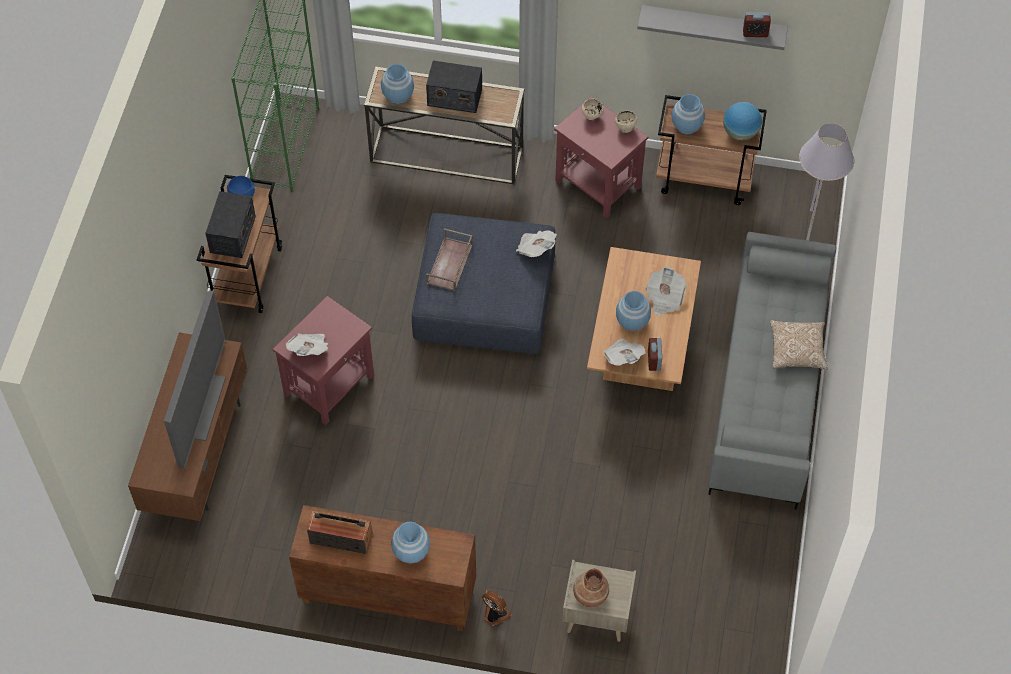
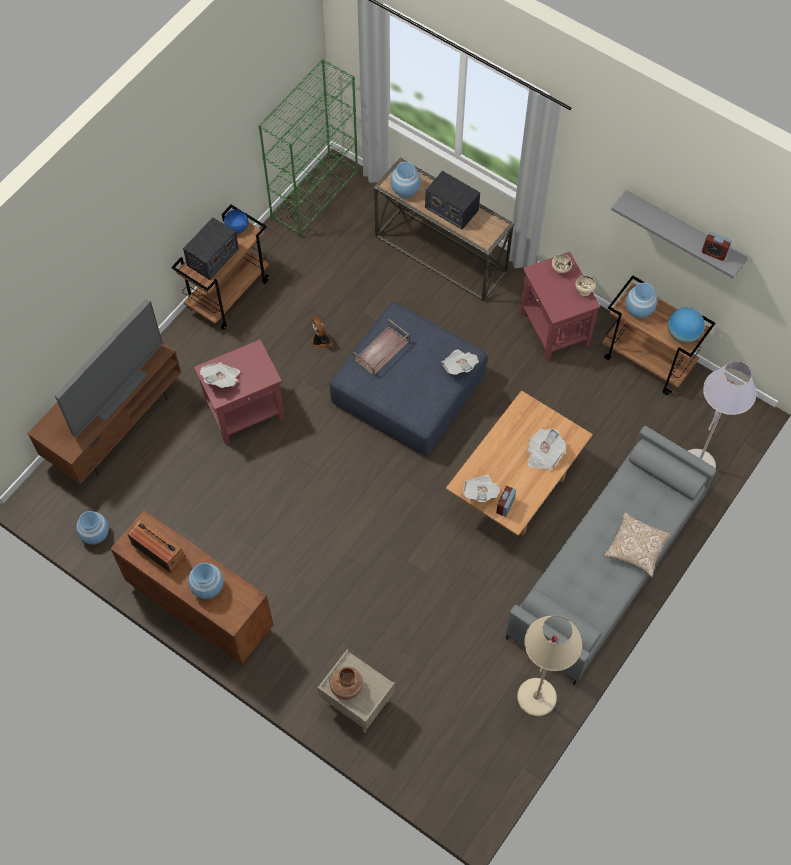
camera: 25 degrees right, 5 degrees up
fan [482,590,511,626] -> fan moved to [311,316,333,348]
blue vase [616,291,651,331] -> blue vase moved to [76,511,109,544]
none -> beige floor lamp [517,615,582,716]

